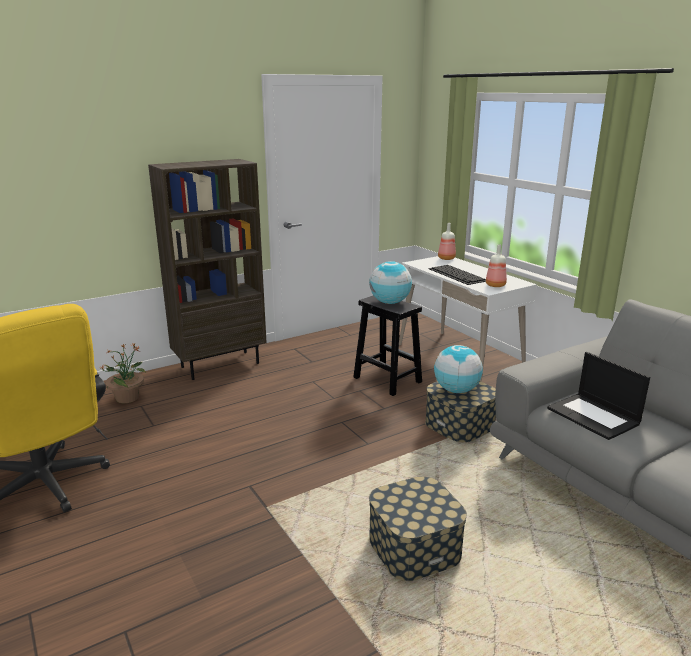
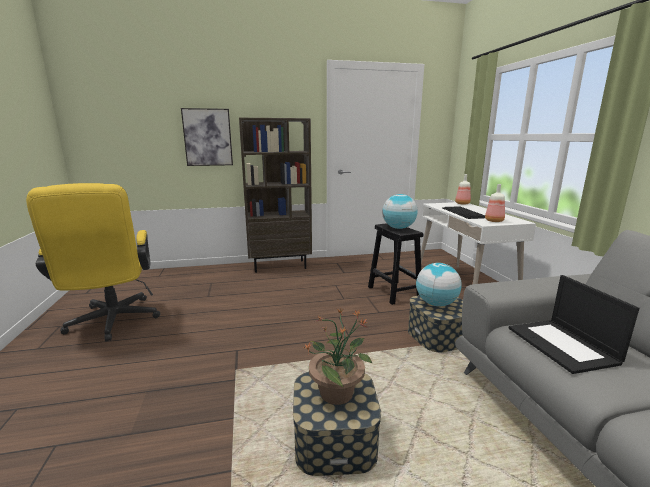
camera: 20 degrees right, 5 degrees down
potted plant [100,342,146,403] -> potted plant moved to [304,309,372,405]
none -> picture [181,108,233,166]

